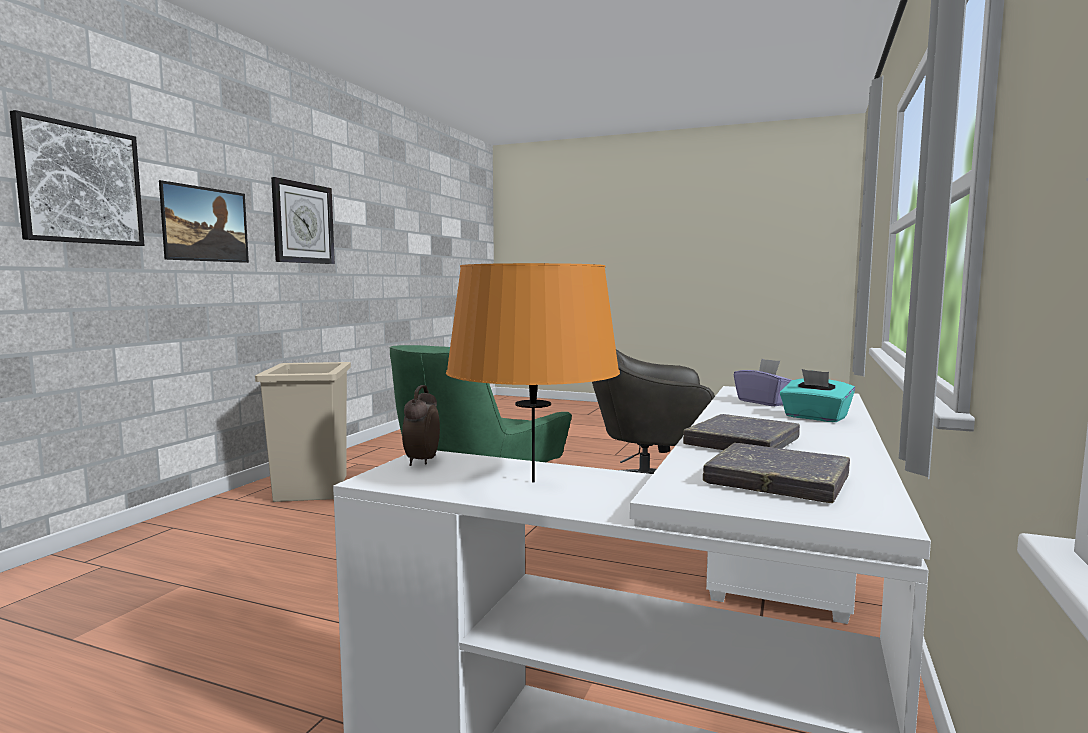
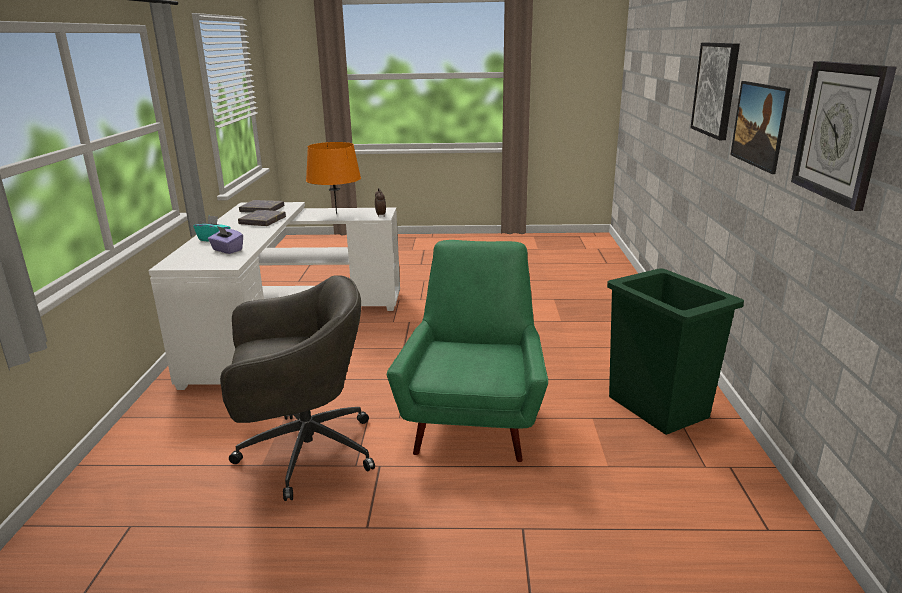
camera: 160 degrees right, 15 degrees up
beige trash can [255,362,351,502] -> green trash can [607,268,744,435]

